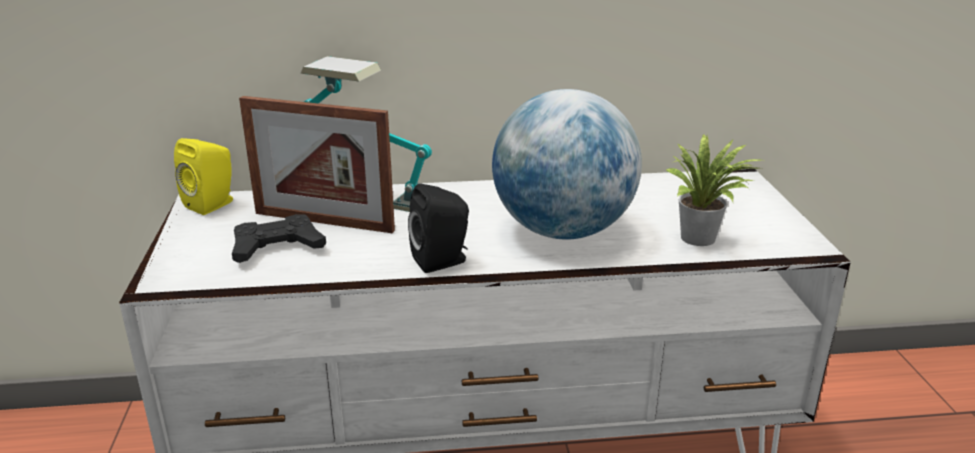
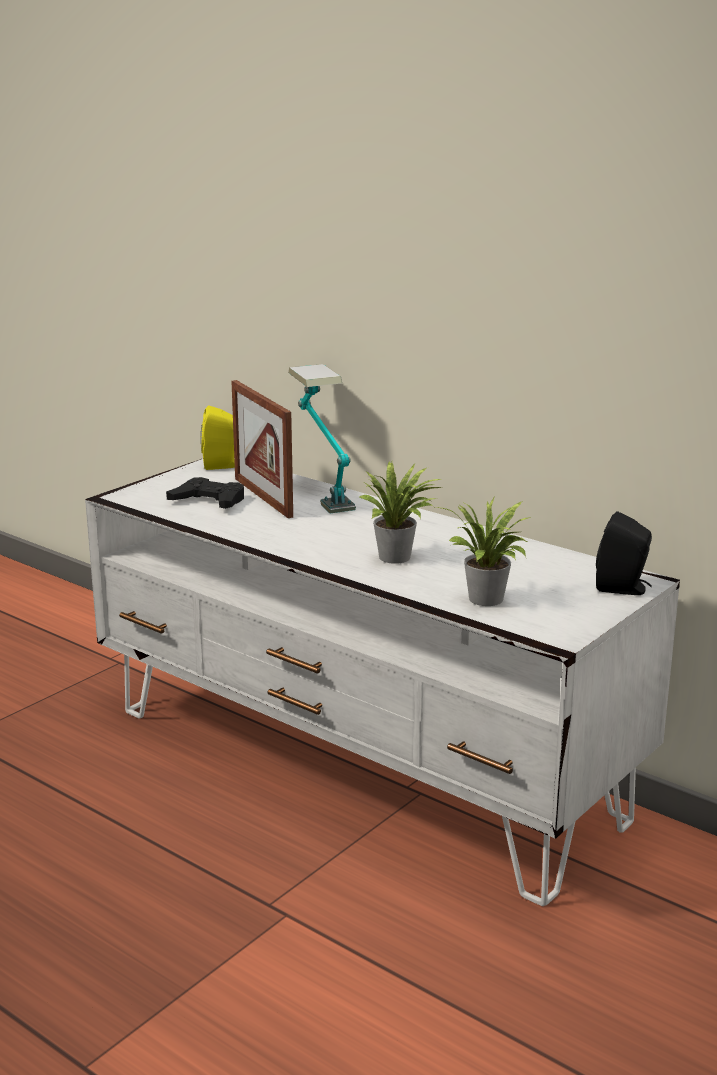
camera: 45 degrees right, 5 degrees down
black speaker [408,183,469,273] -> black speaker moved to [596,511,652,595]
globe [492,89,642,240] -> potted plant [359,461,441,564]

